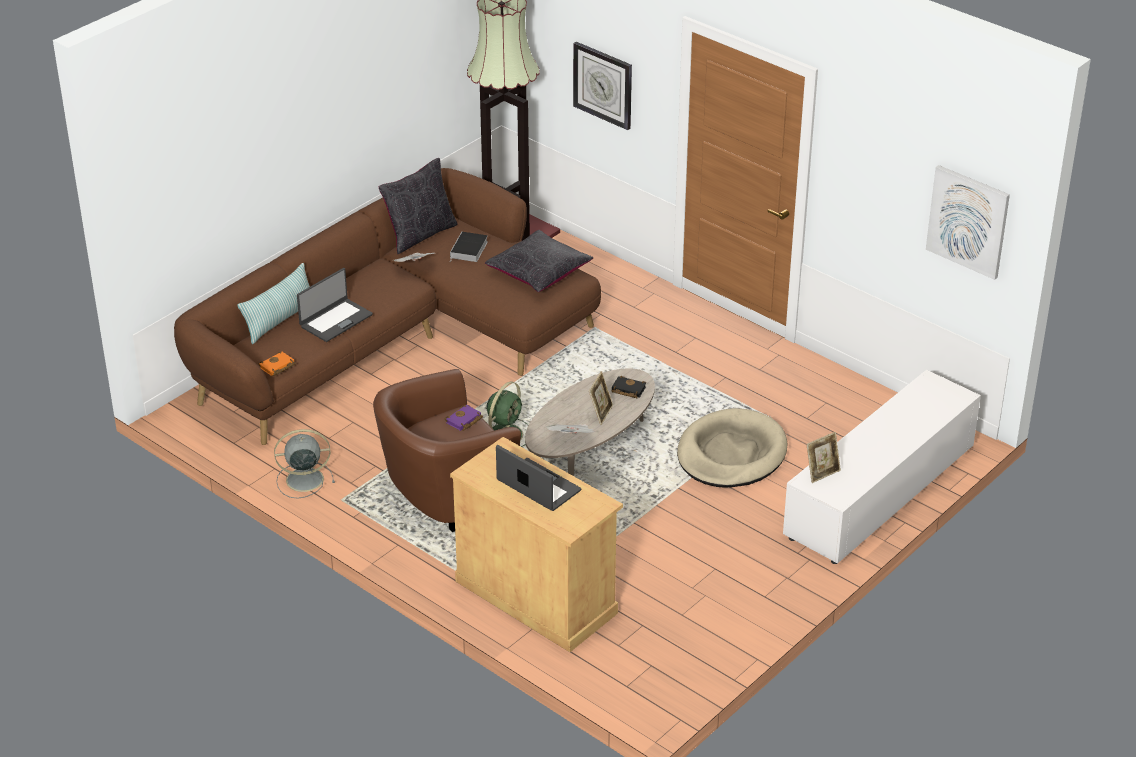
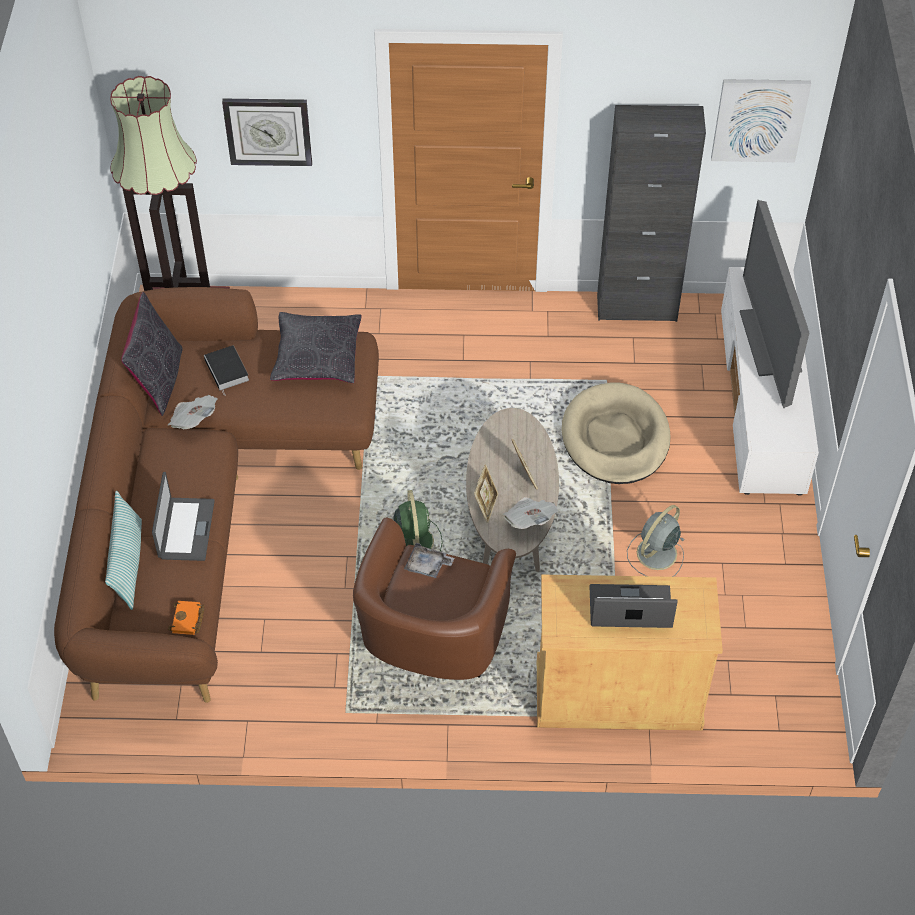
camera: 40 degrees left, 15 degrees up
grey fan [274,429,335,499] -> grey fan moved to [627,505,684,577]
purple book [444,405,483,431] -> grey tray [404,543,454,578]
black book [612,376,646,398] -> none
picture frame [806,432,841,483] -> picture frame moved to [474,464,498,523]
none -> black cabinet [597,105,706,322]
none -> television [740,200,809,408]

